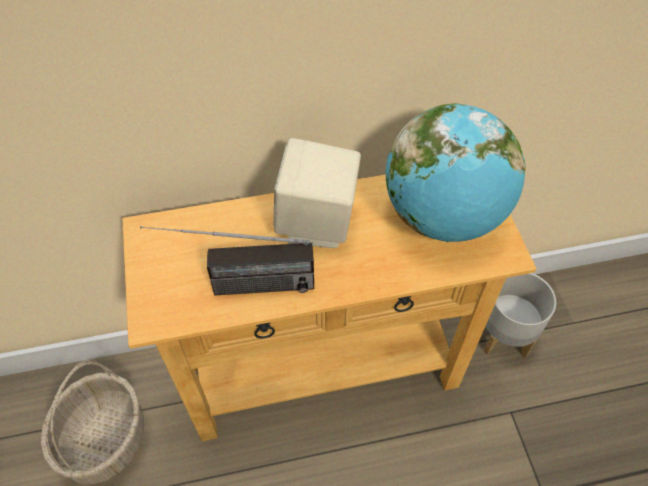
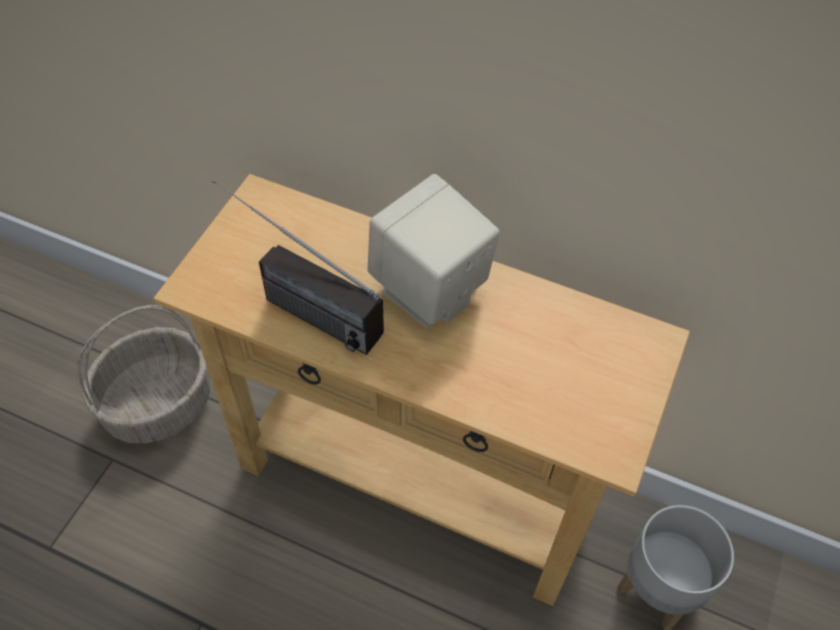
camera: 35 degrees right, 0 degrees up
globe [386,103,526,242] -> none

